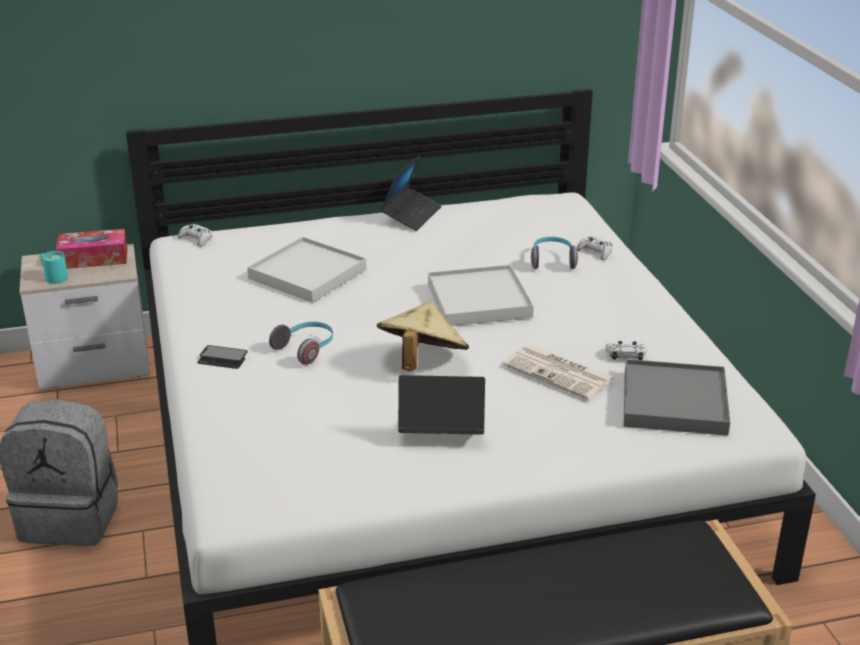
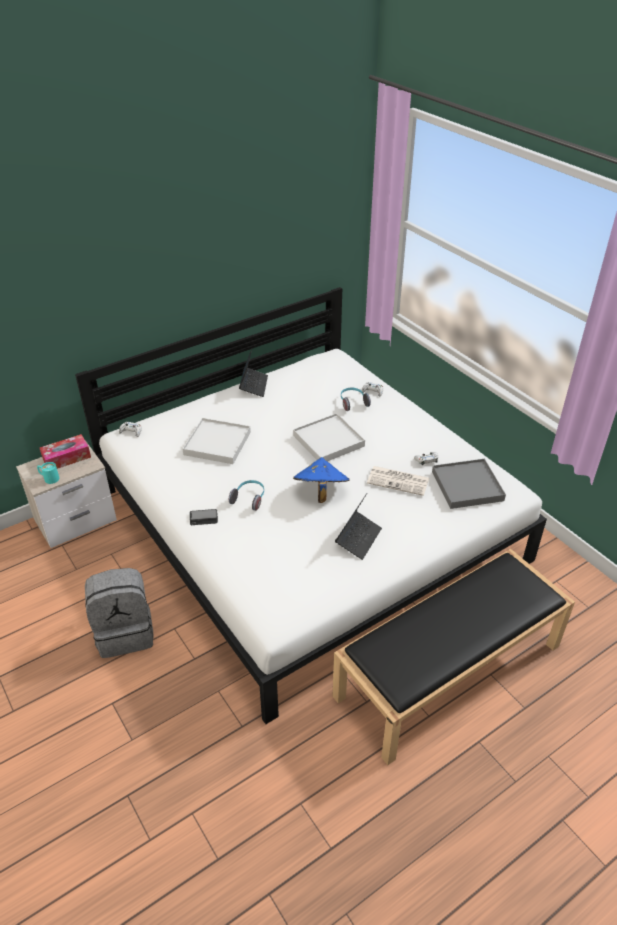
camera: 20 degrees left, 10 degrees up
beige hat [377,301,469,371] -> blue hat [293,457,350,503]
laptop [398,375,485,435] -> laptop turned 135 degrees clockwise [335,493,382,560]

